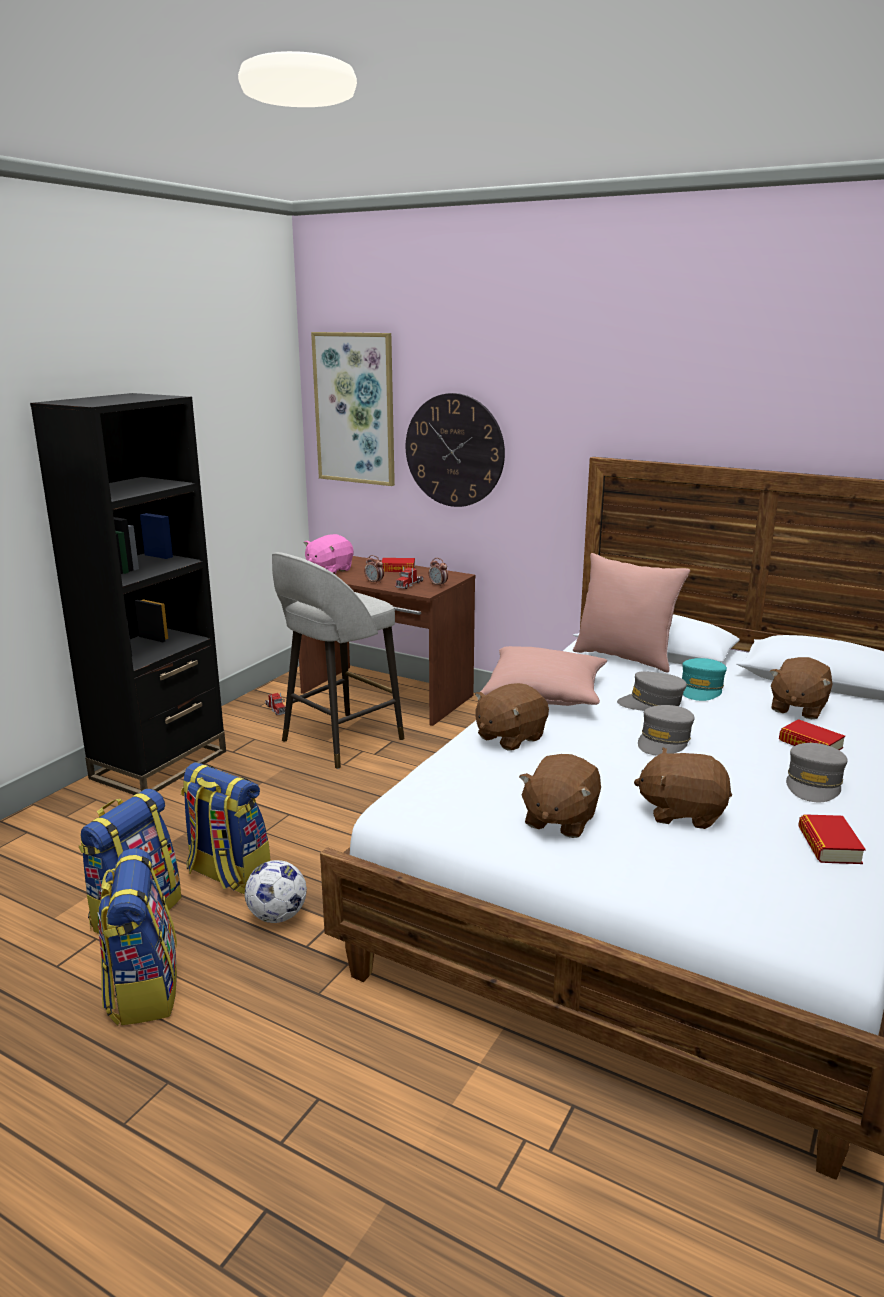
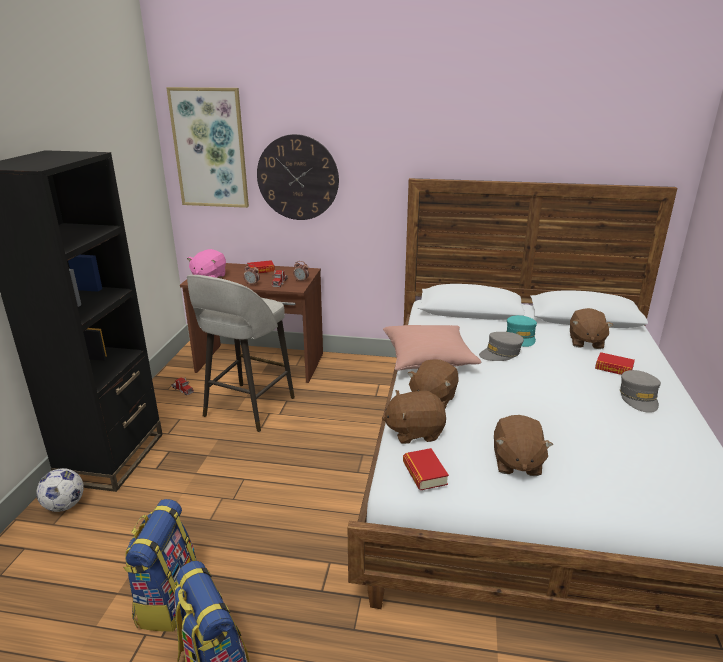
camera: 20 degrees left, 5 degrees up
backpack [181,762,270,894] -> none
football [245,860,307,923] -> football moved to [36,468,84,512]
pink pillow [573,553,690,673] -> none
brown plush toy [634,747,732,829] -> brown plush toy moved to [382,390,446,444]
grey cap [638,705,695,756] -> none
book [798,814,866,864] -> book moved to [403,448,449,490]

